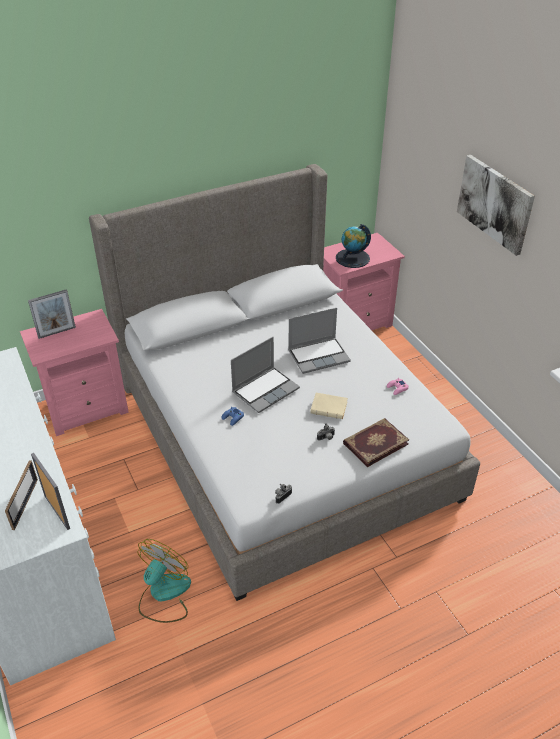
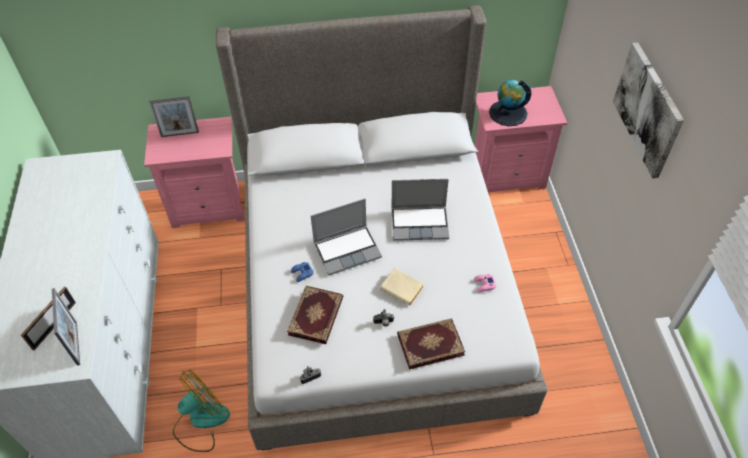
camera: 20 degrees right, 10 degrees up
none -> book [287,286,343,344]

